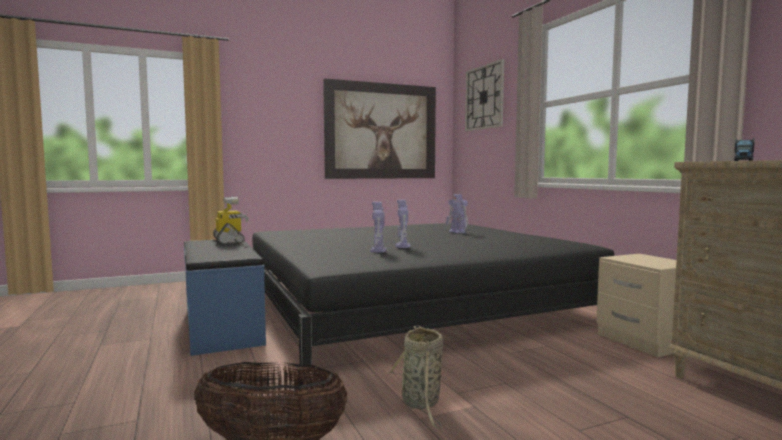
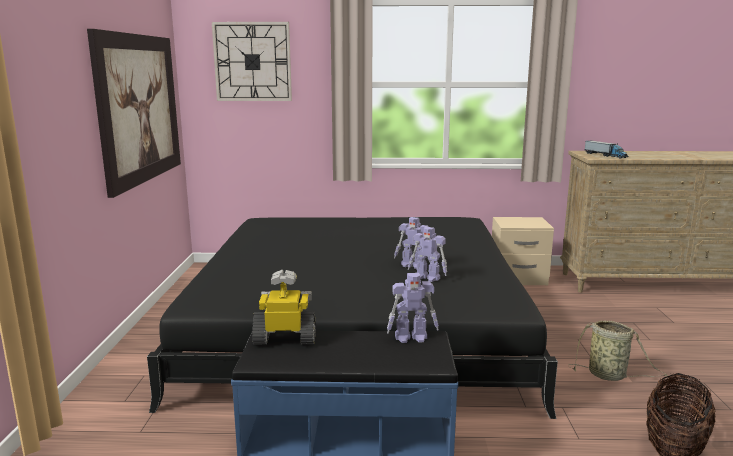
camera: 65 degrees left, 10 degrees up
toy robot [446,194,468,233] -> toy robot moved to [387,273,439,343]

